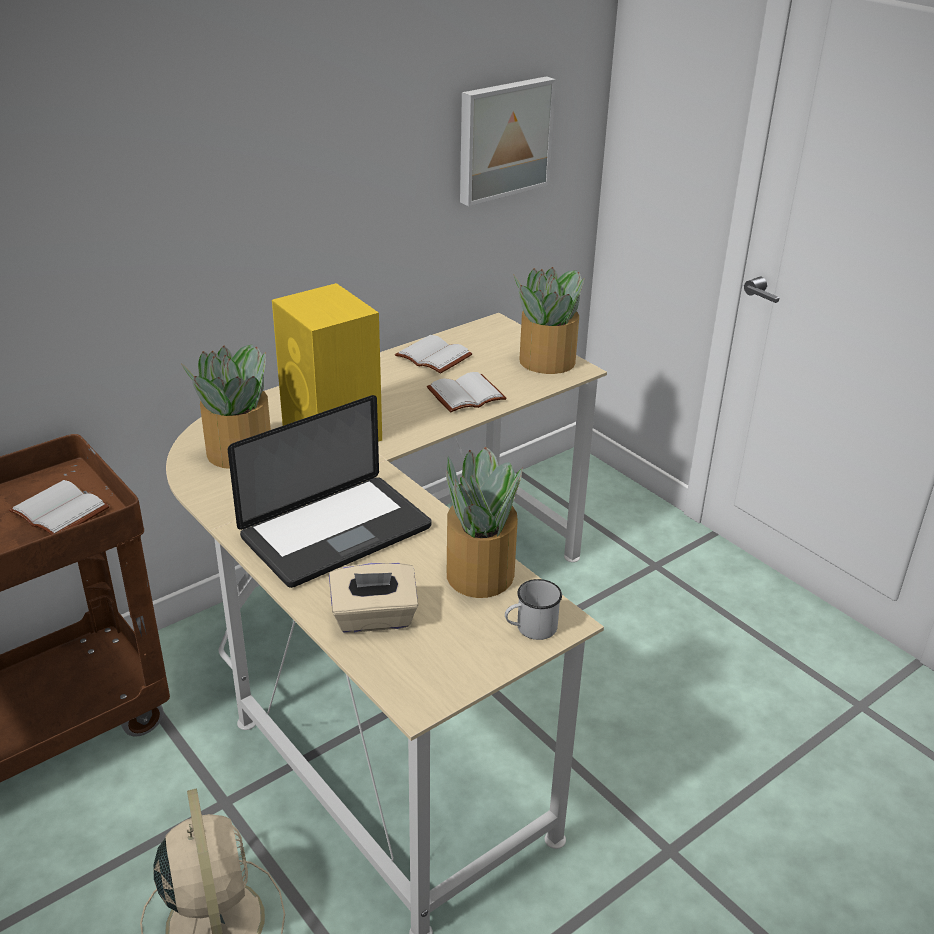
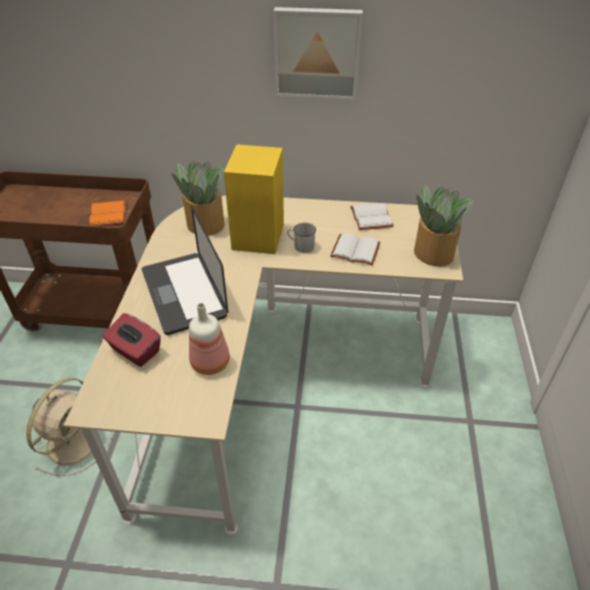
camera: 45 degrees right, 10 degrees up
white book [9,480,109,535] -> orange book [89,200,126,226]
laptop [228,395,432,588] -> laptop turned 60 degrees clockwise [142,206,228,335]
beige tissue box [329,562,418,633] -> red tissue box [103,313,161,367]
potted plant [446,447,523,598] -> bottle [189,303,230,375]
picture [460,76,556,206] -> picture moved to [273,7,363,100]
white mug [505,579,562,640] -> white mug moved to [287,223,316,253]

